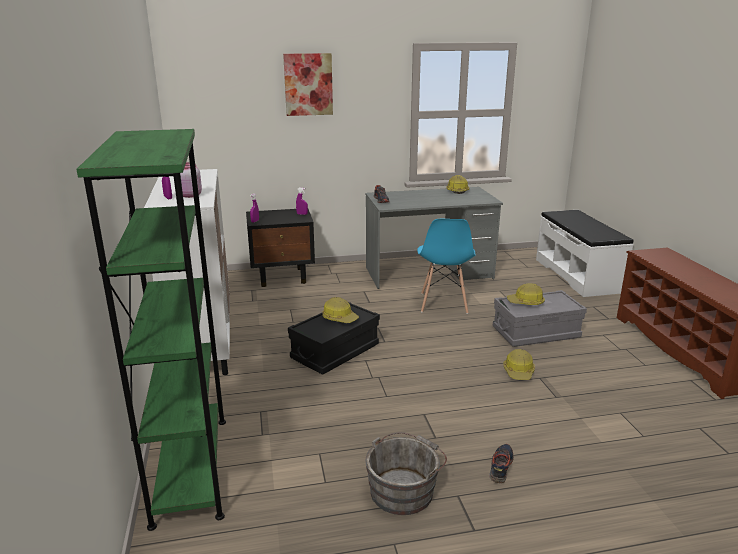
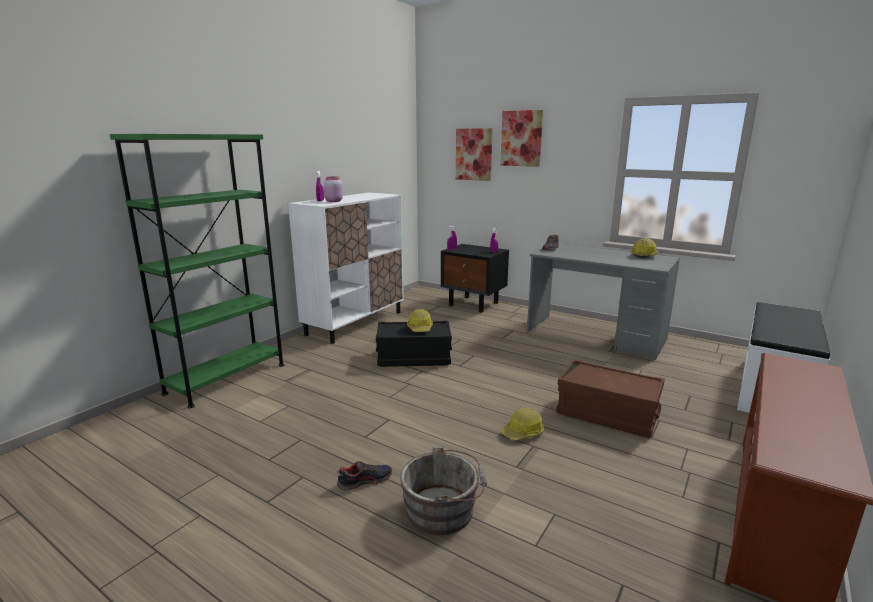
camera: 45 degrees right, 5 degrees down
grey bucket [366,432,447,515] -> grey bucket moved to [400,447,487,535]
blue chair [417,219,476,314] -> none
grey storage box [493,290,587,347] -> brown storage box [556,359,665,437]
hard hat [507,283,545,305] -> none
none -> picture [456,128,493,181]

